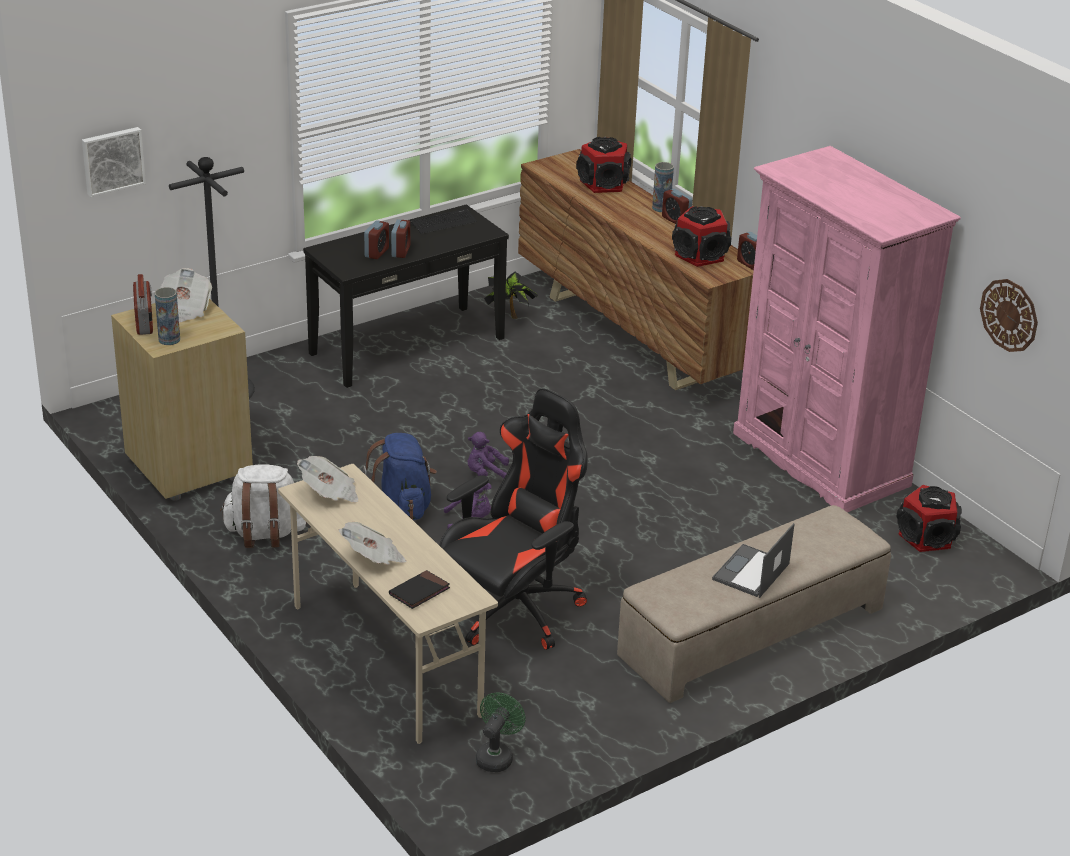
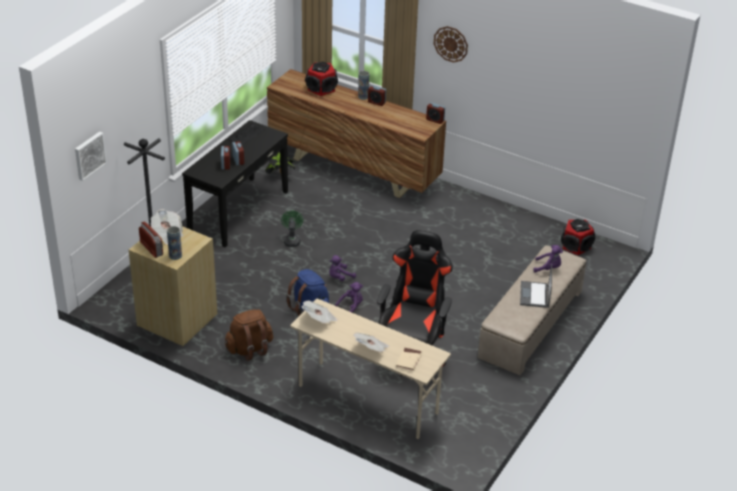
camera: 25 degrees left, 5 degrees up
white backpack [220,465,307,548] -> brown backpack [225,309,273,361]
black book [389,570,450,609] -> beige book [396,347,422,371]
green fan [476,692,526,772] -> green fan moved to [281,211,303,247]
speaker [672,206,731,267] -> none
pink wardrobe [733,146,961,512] -> none
wall clock [980,279,1038,352] -> wall clock moved to [434,26,468,63]
none -> purple plush toy [533,245,563,273]

